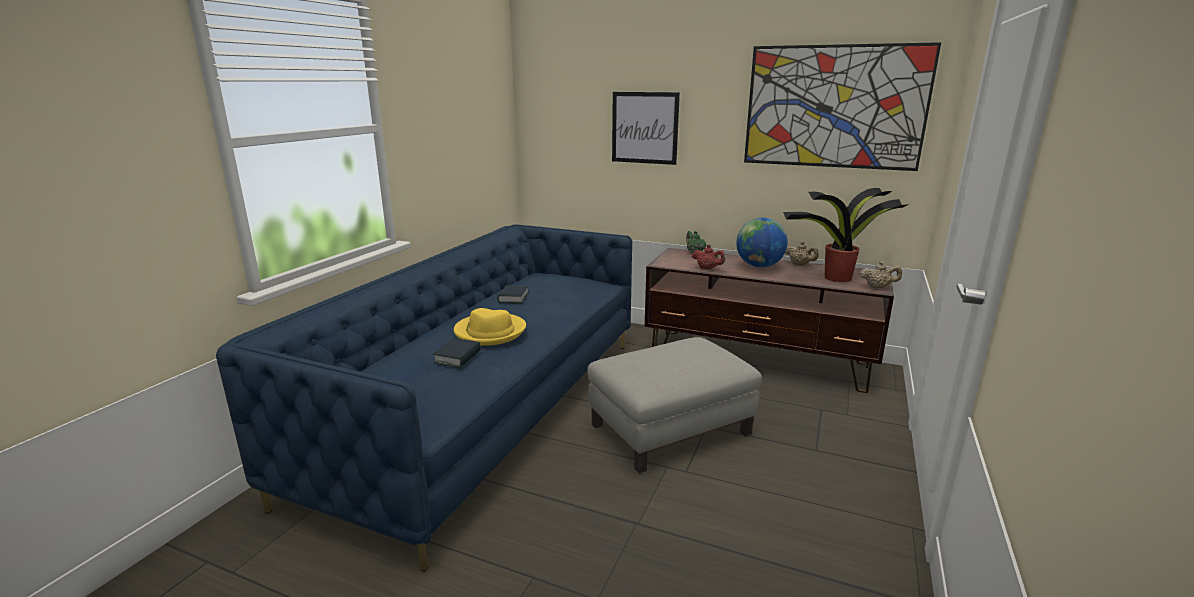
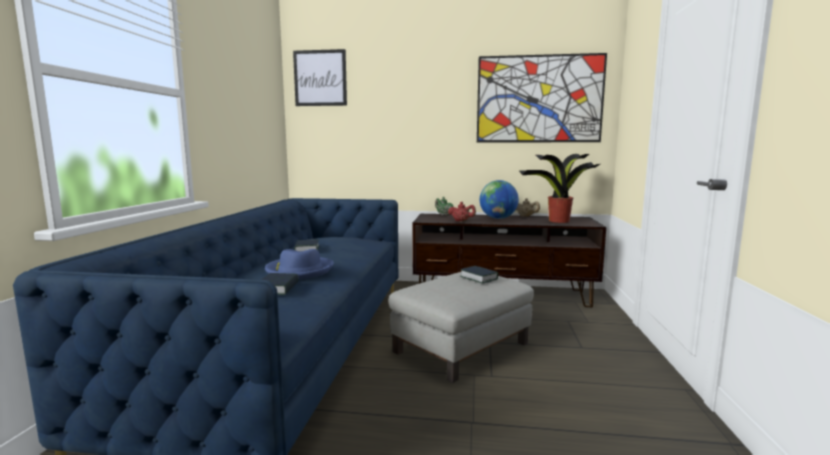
camera: 15 degrees left, 10 degrees down
yellow hat [454,308,526,345] -> blue hat [265,249,334,279]
picture [612,92,680,165] -> picture moved to [293,49,347,106]
beige teapot [860,261,902,288] -> none
none -> book [460,266,498,284]

